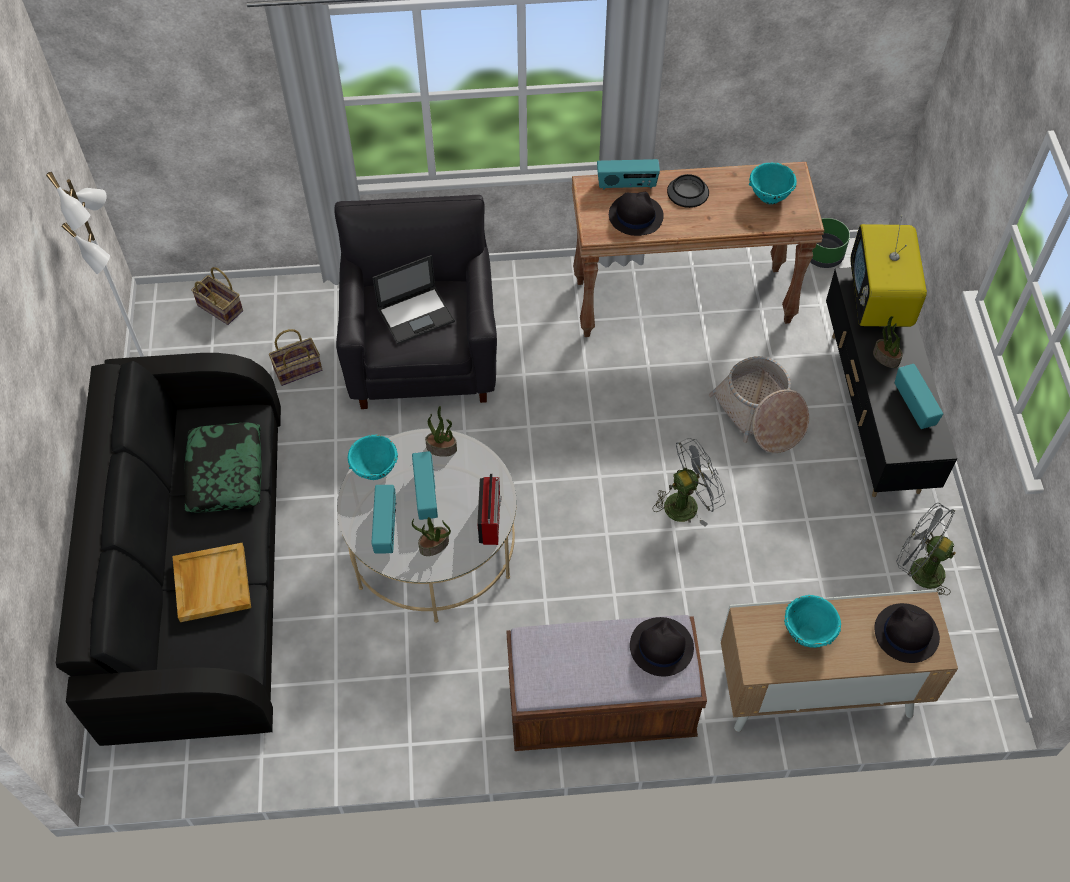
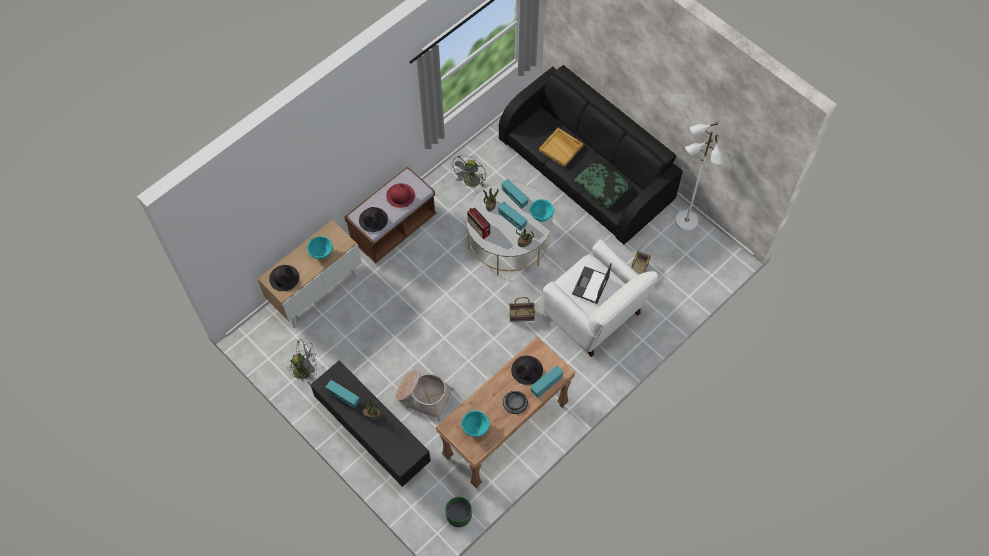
camera: 140 degrees right, 5 degrees up
basket [191,267,243,325] -> basket moved to [509,297,535,322]
black armchair [334,195,497,409] -> white armchair [542,239,658,357]
grey fan [653,438,726,527] -> grey fan moved to [450,155,486,188]
television [850,215,927,327] -> none
none -> red hat [386,183,415,208]

